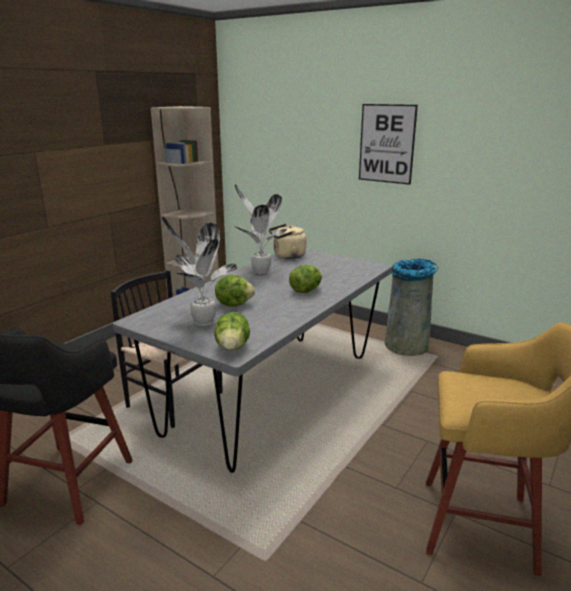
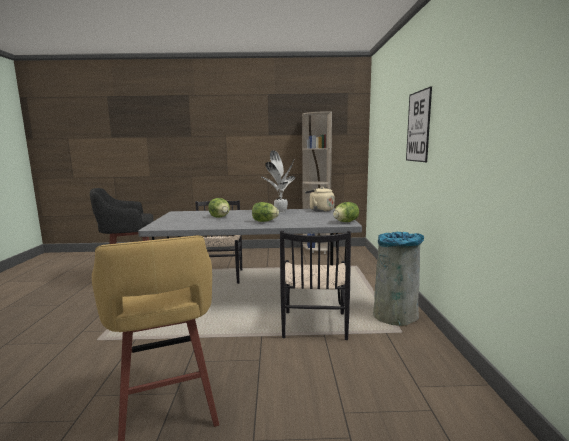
camera: 55 degrees right, 10 degrees down
potted plant [162,217,237,326] -> none
lettuce [214,312,250,351] -> lettuce moved to [333,202,359,222]
none -> black chair [280,230,351,340]

